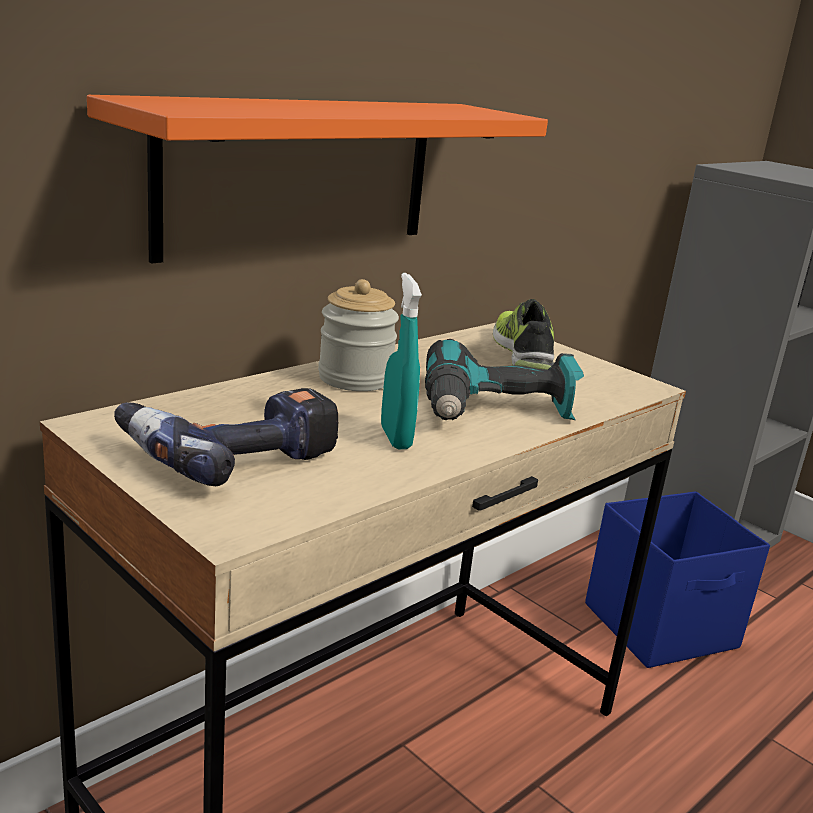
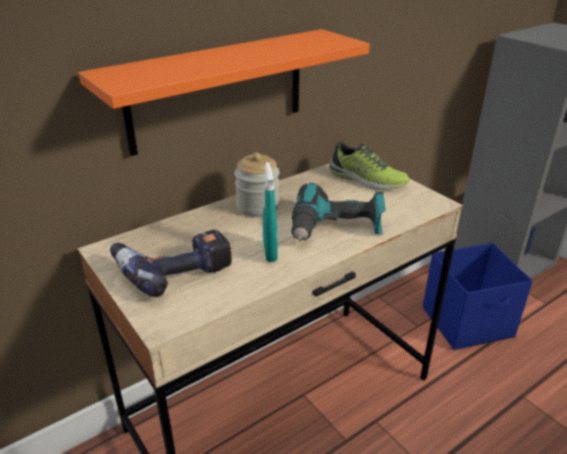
camera: 10 degrees right, 10 degrees up
shoe [493,299,554,370] -> shoe turned 120 degrees clockwise [329,142,409,190]

